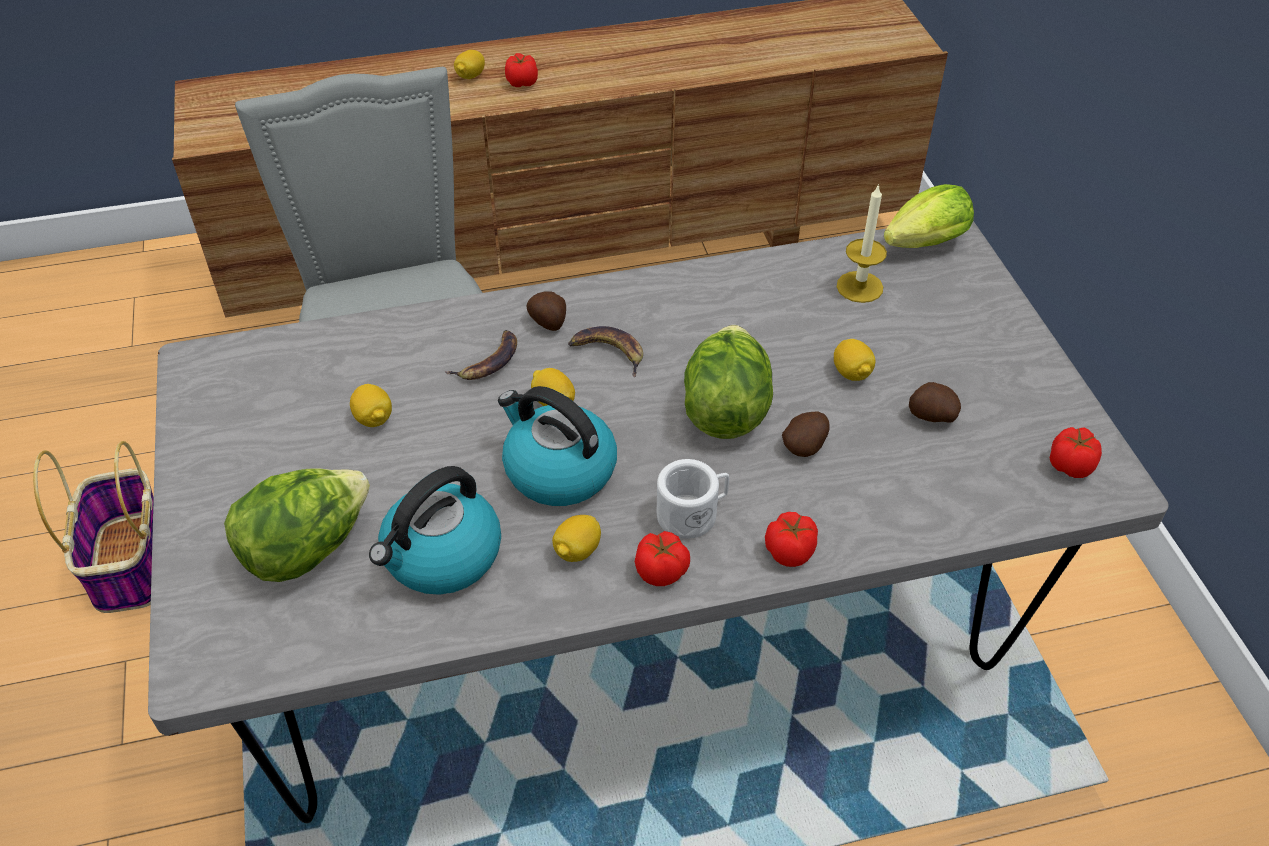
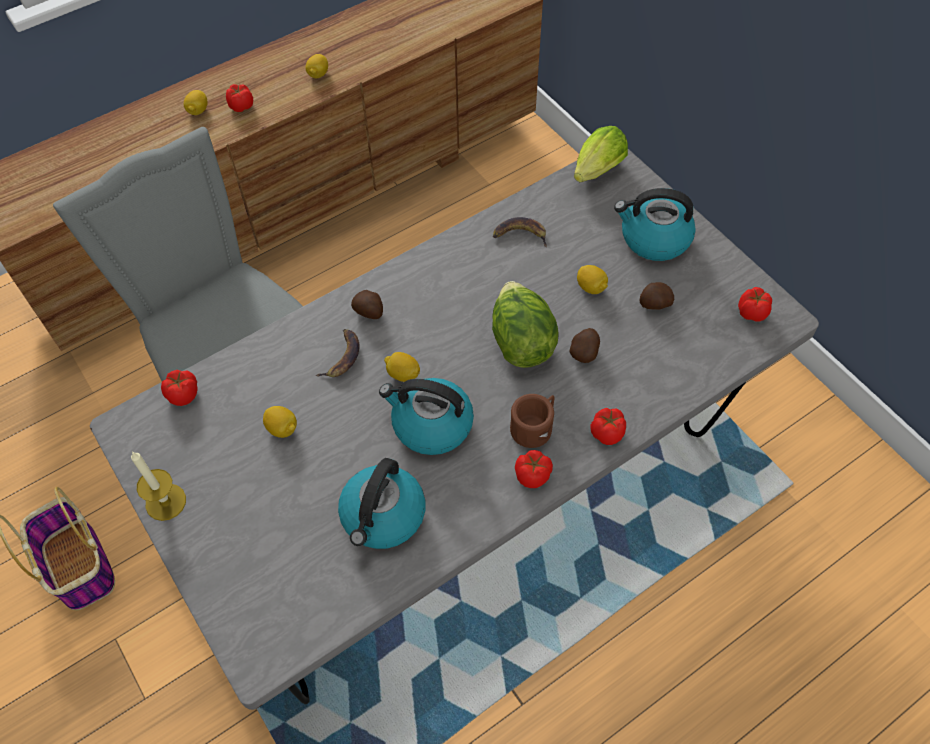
camera: 20 degrees left, 10 degrees up
lettuce [224,469,370,582] -> none
lemon [552,515,601,562] -> lemon moved to [306,54,328,78]
banana [568,326,643,377] -> banana moved to [493,217,547,247]
white mug [657,459,729,539] -> brown mug [510,394,555,448]
candle [837,184,887,303] -> candle moved to [131,452,186,521]
none -> tomato [161,370,198,406]
none -> kettle [614,188,696,261]

